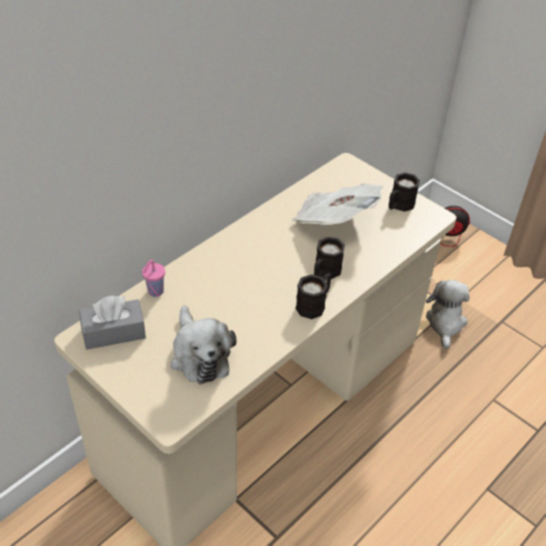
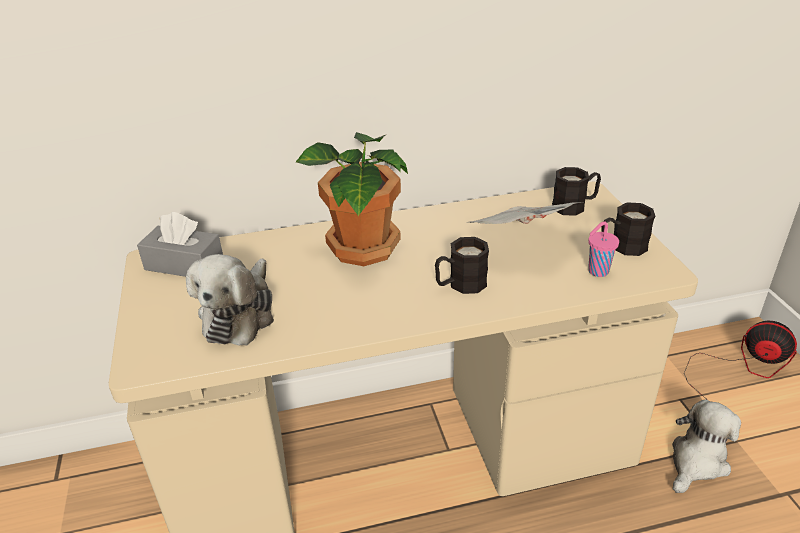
camera: 35 degrees right, 10 degrees down
pink cup [142,260,165,297] -> pink cup moved to [588,222,619,277]
black mug [296,273,331,319] -> black mug moved to [552,167,601,216]
none -> potted plant [296,132,408,266]

